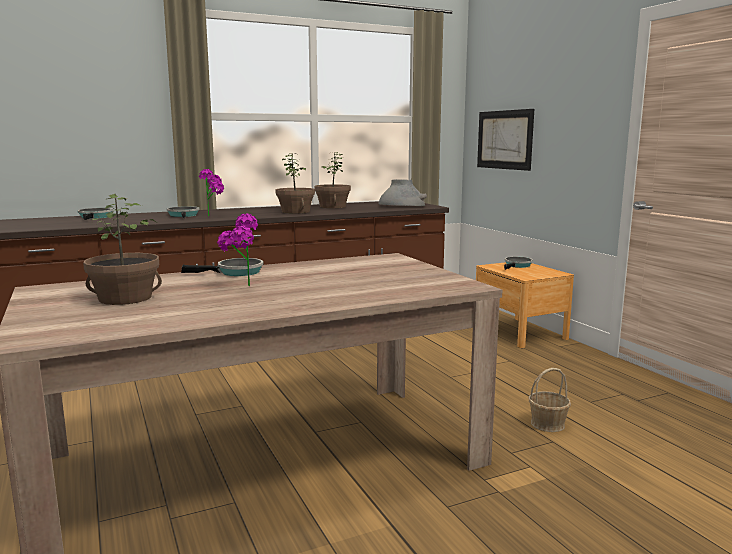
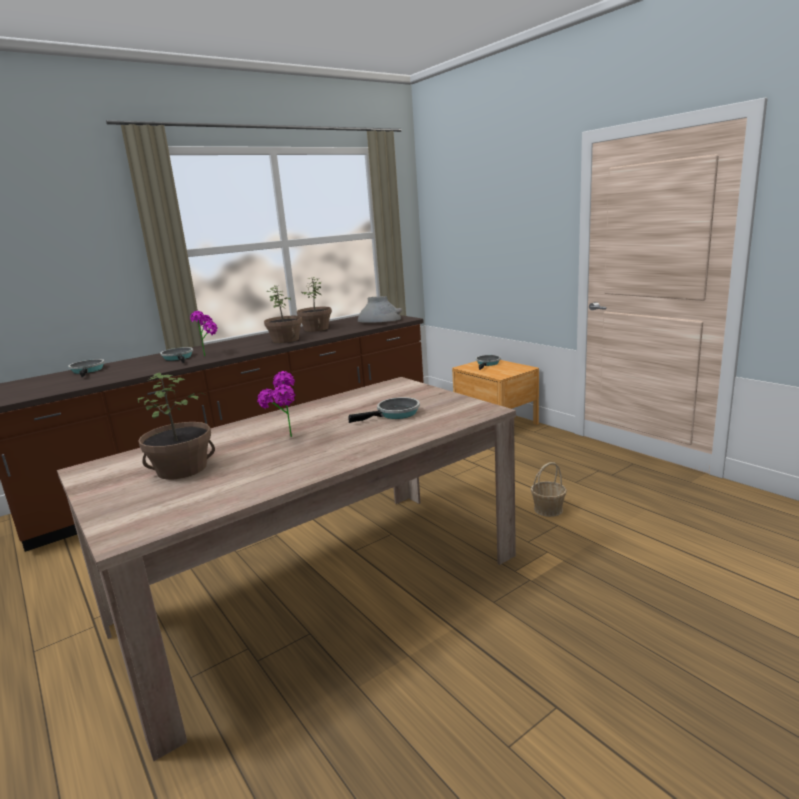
camera: 10 degrees left, 5 degrees up
frying pan [181,258,264,276] -> frying pan moved to [348,397,420,423]
picture [477,109,534,171] -> none

